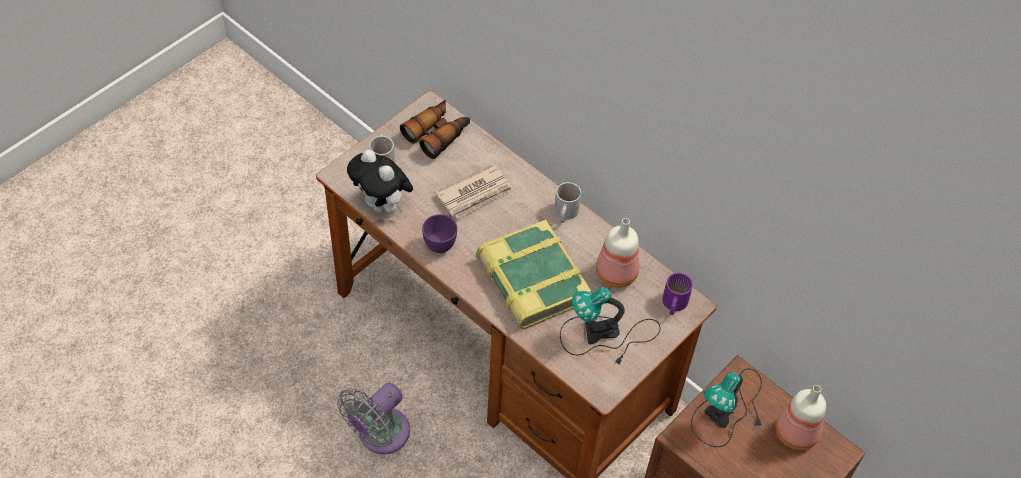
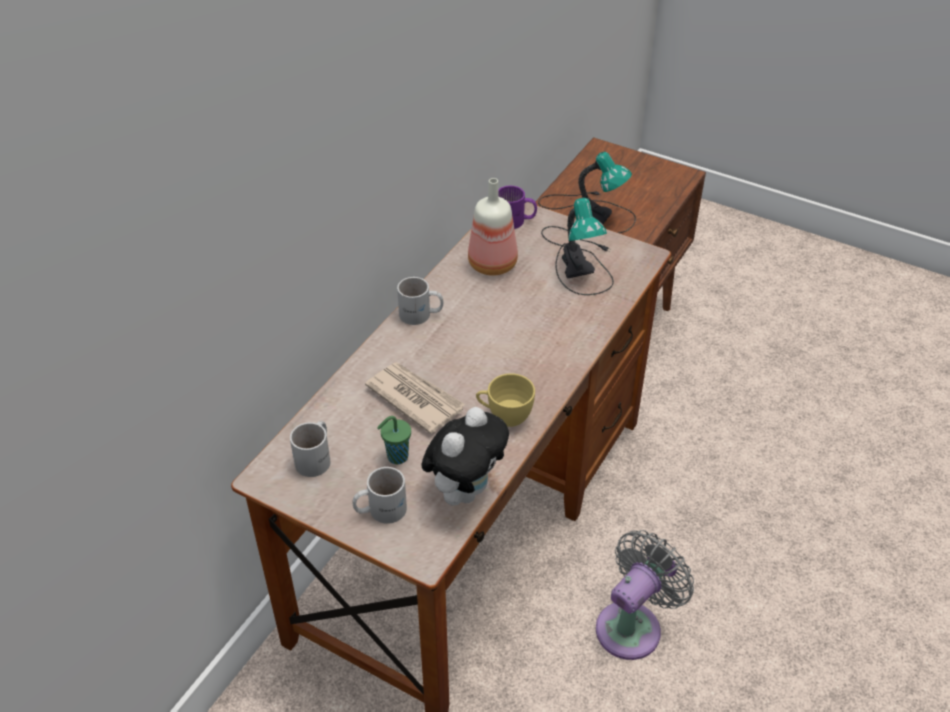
camera: 100 degrees left, 10 degrees down
grey fan [337,383,410,454] -> grey fan turned 75 degrees counterclockwise [596,530,694,660]
binoculars [400,100,470,159] -> white mug [290,421,331,477]
purple cup [422,214,457,253] -> yellow cup [476,373,535,427]
book [476,220,591,329] -> none
bottle [776,385,826,450] -> none
none -> green cup [377,416,411,464]

